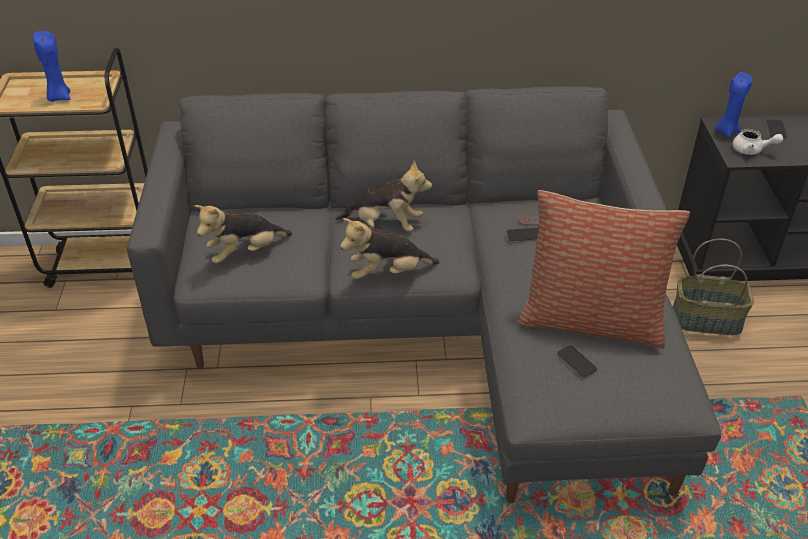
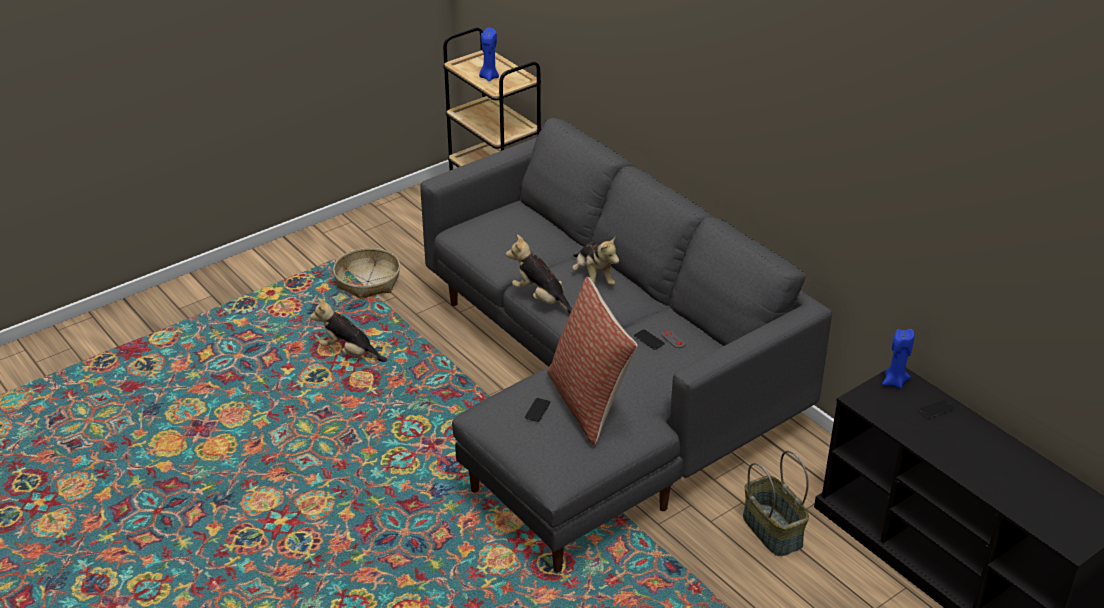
camera: 55 degrees right, 5 degrees down
plush toy [194,205,292,264] -> plush toy moved to [310,298,387,362]
white teapot [732,129,783,155] -> none
none -> basket [333,248,400,299]

